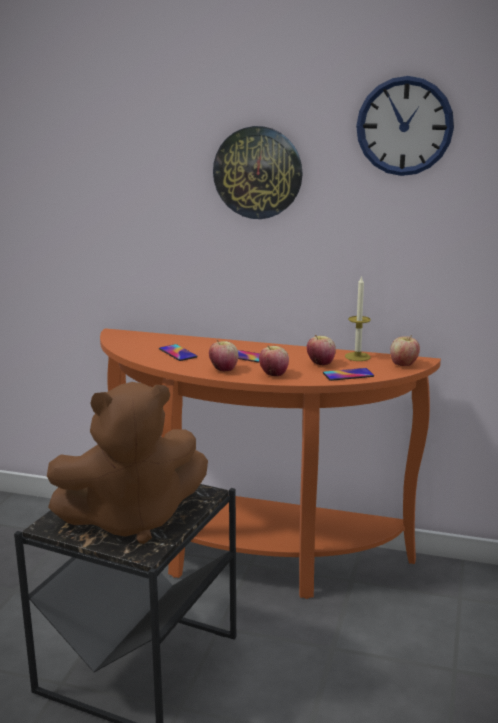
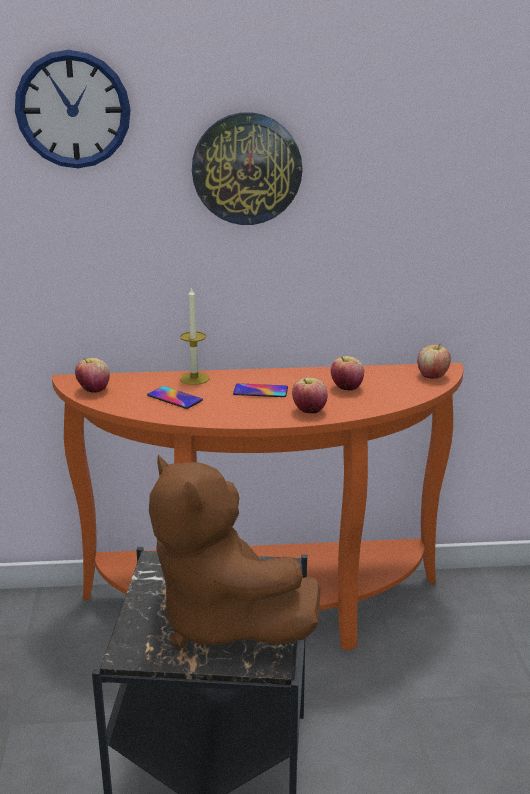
camera: 20 degrees left, 5 degrees up
brown plush toy [47,382,208,544] -> brown plush toy turned 90 degrees clockwise [149,454,321,648]
apple [209,340,239,372] -> apple moved to [75,358,110,393]
phone [323,368,374,381] -> none
candle [345,275,371,361] -> candle moved to [180,286,209,385]
wall clock [356,76,454,176] -> wall clock moved to [15,50,131,168]

